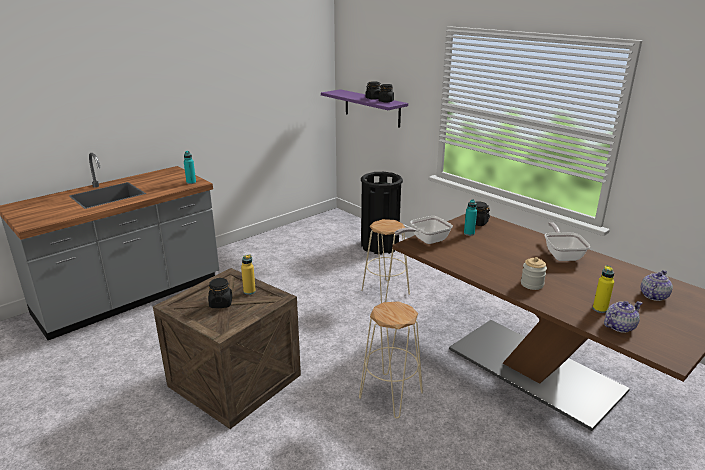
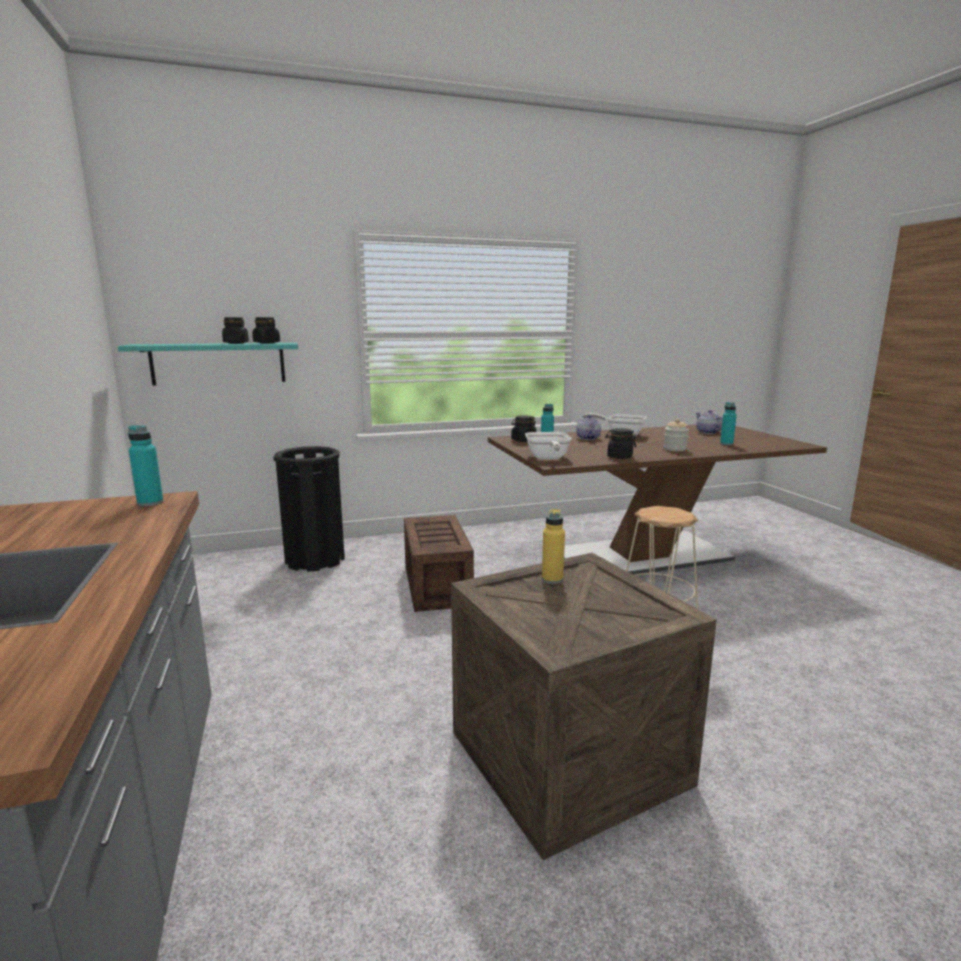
camera: 65 degrees left, 10 degrees down
black jar [208,278,232,308] -> black jar moved to [605,428,636,459]
purple shelf [321,89,408,128] -> turquoise shelf [118,343,298,386]
beige stool [362,219,410,303] -> crate [404,515,474,612]
yellow bottle [593,266,614,313] -> turquoise bottle [720,402,737,445]
teapot [604,301,642,333] -> teapot moved to [576,415,601,440]

